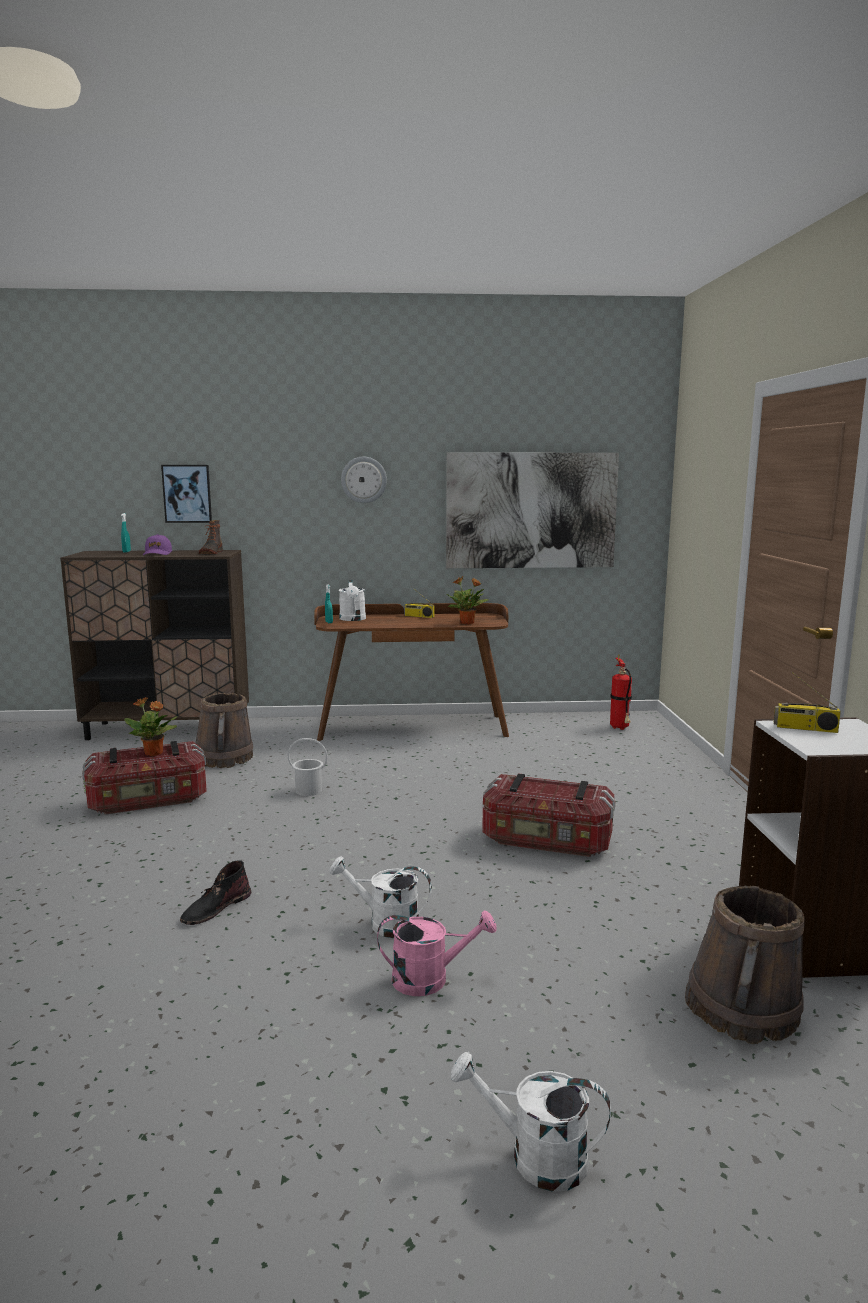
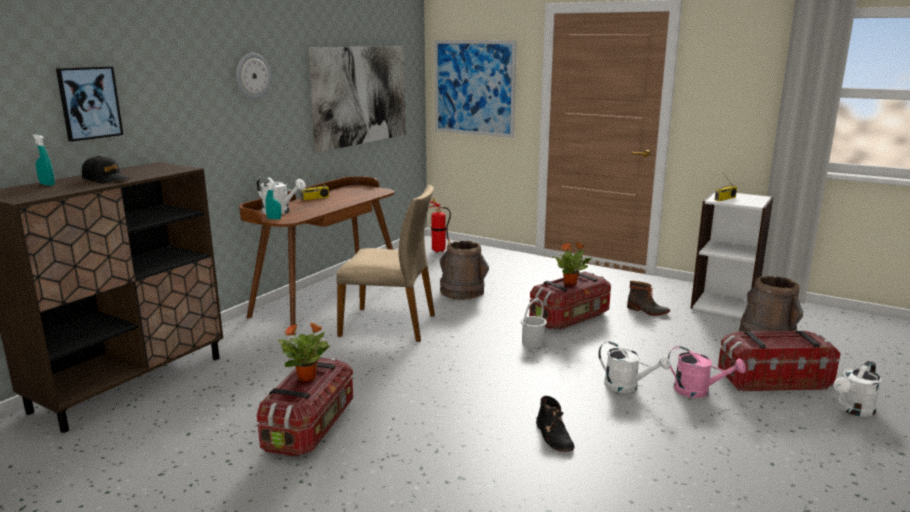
camera: 55 degrees left, 5 degrees up
purple cap [143,534,172,555] -> black cap [82,156,129,183]
brown bucket [195,693,253,768] -> brown bucket moved to [440,241,489,300]
boot [199,520,223,554] -> boot moved to [627,281,670,316]
white bucket [288,738,328,796] -> white bucket moved to [521,299,547,348]
white watering can [329,856,432,938] -> white watering can turned 105 degrees counterclockwise [598,341,670,393]
pink watering can [377,910,497,996] -> pink watering can turned 90 degrees clockwise [668,346,746,398]
potted plant [446,576,489,625] -> potted plant moved to [552,242,592,285]
none -> beige chair [336,185,435,342]
none -> picture [435,40,517,138]
none -> storage box [718,331,841,391]

